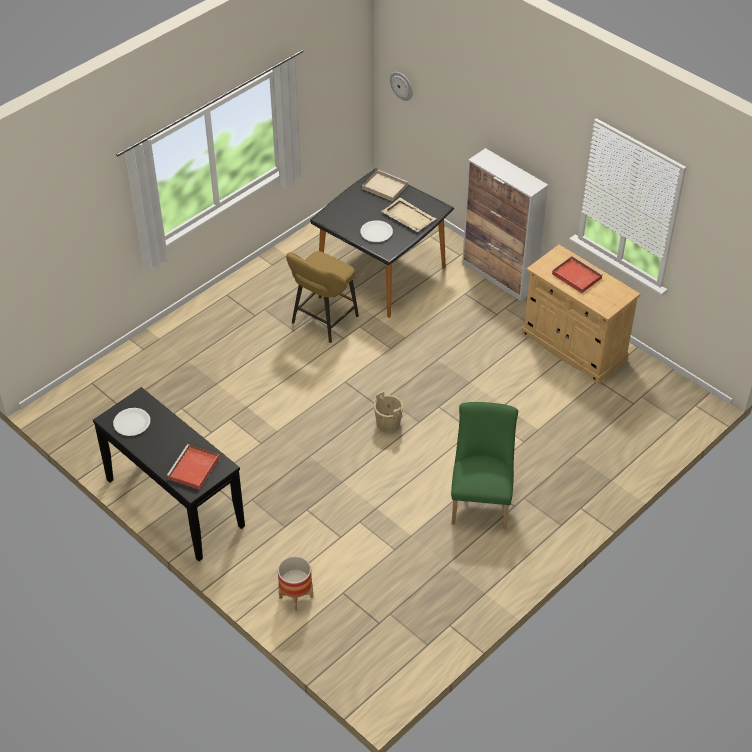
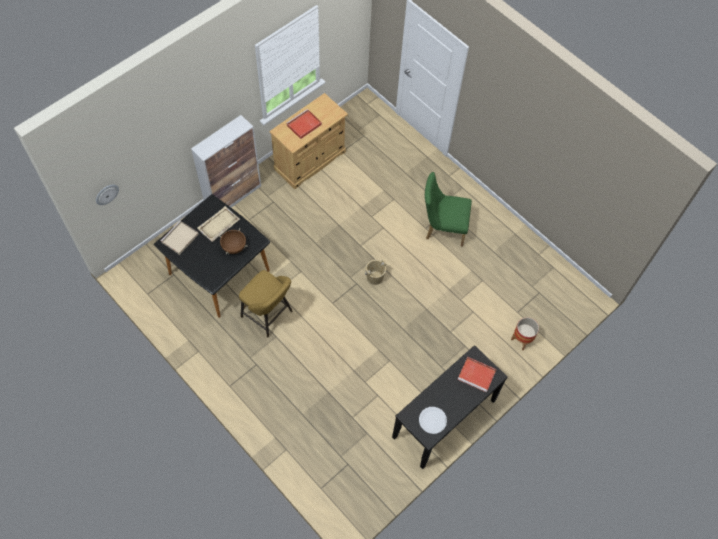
camera: 90 degrees left, 15 degrees up
white plate [360,221,393,242] -> brown cooking pot [219,228,248,254]

